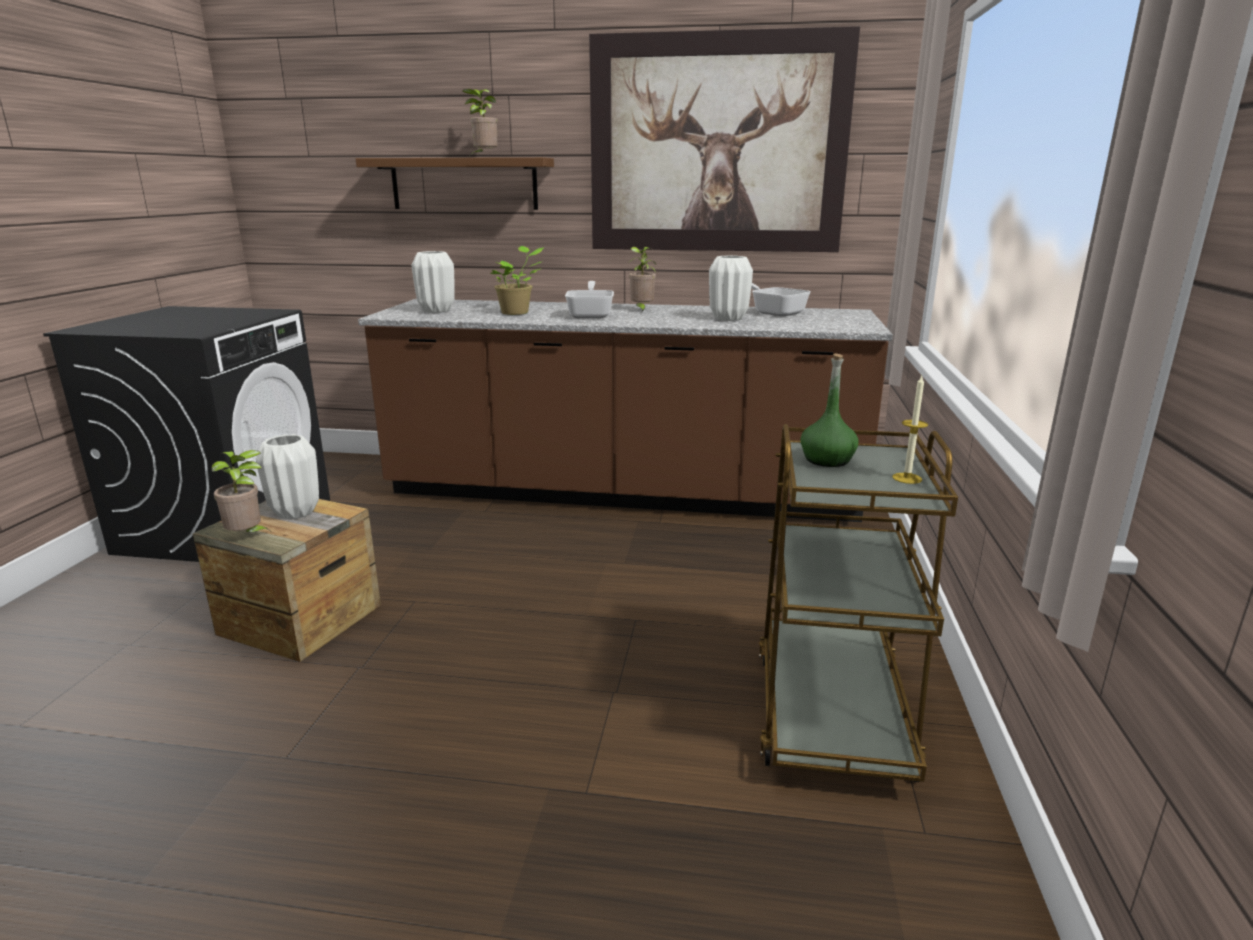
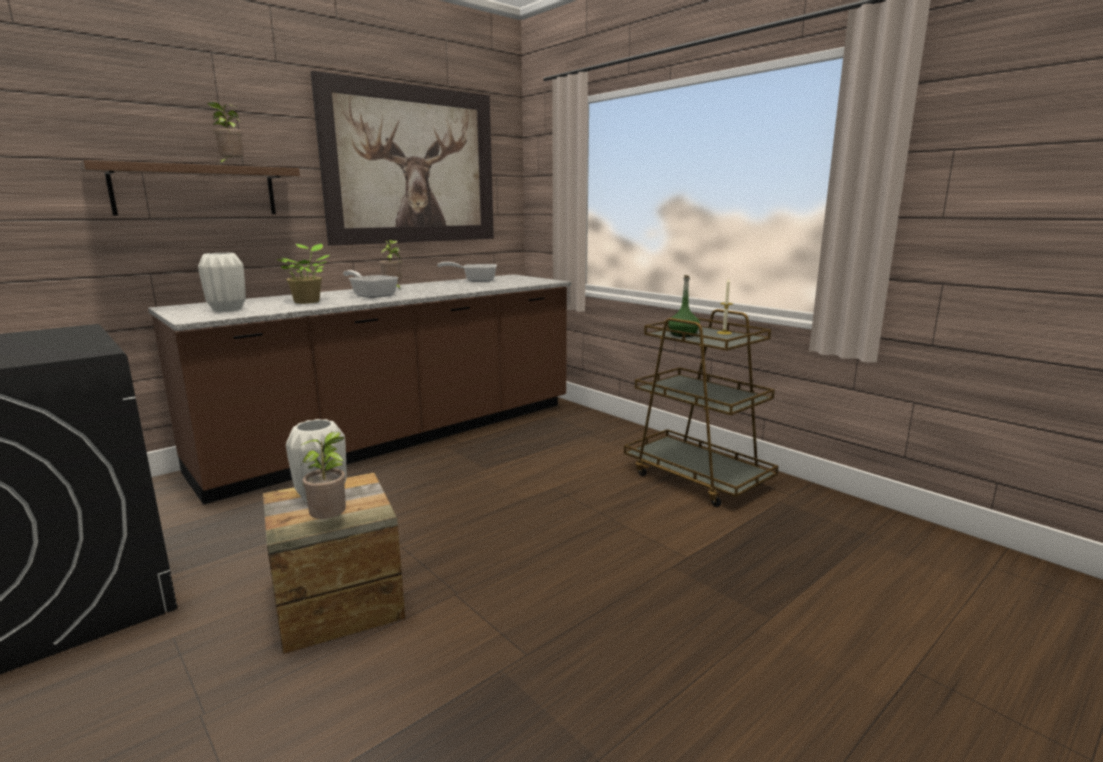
camera: 50 degrees left, 5 degrees down
white vase [709,255,753,321] -> none

